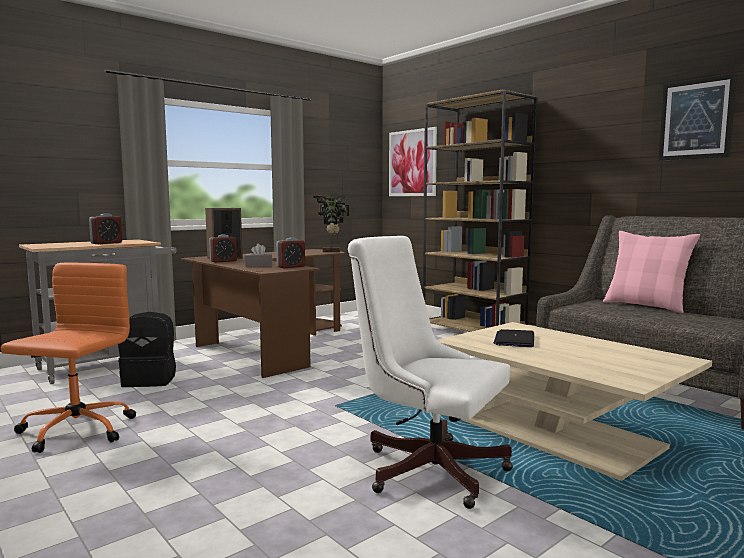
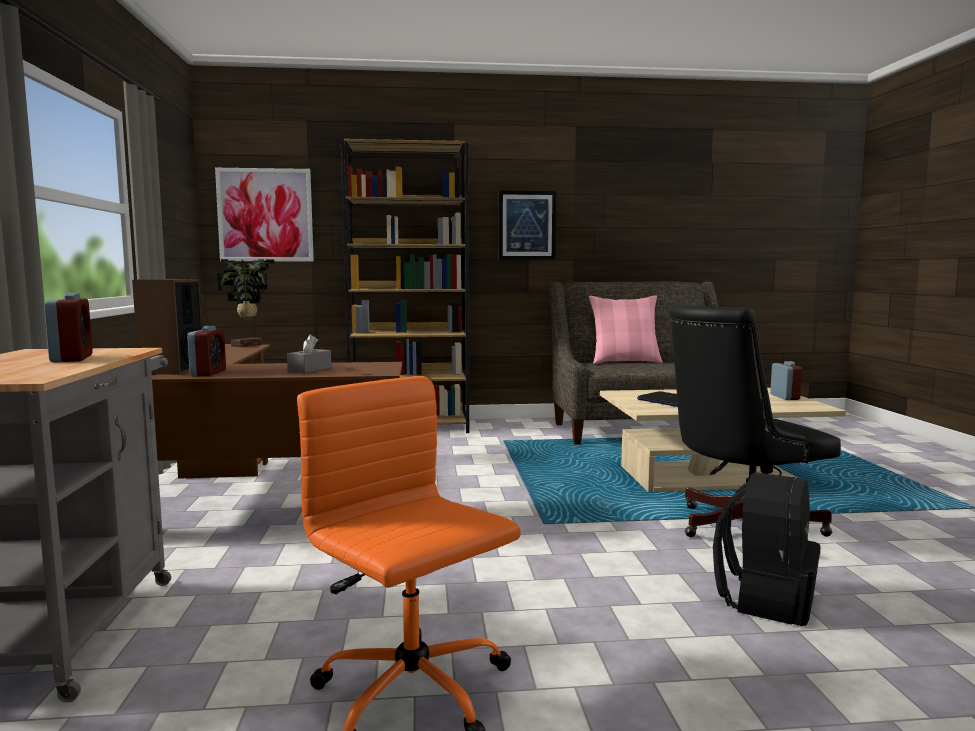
camera: 55 degrees left, 0 degrees up
black backpack [118,312,176,387] -> black backpack moved to [713,472,821,626]
alarm clock [276,238,305,268] -> alarm clock moved to [770,361,802,400]
white office chair [348,236,513,509] -> black office chair [668,303,841,537]
picture [658,73,737,161] -> picture moved to [499,190,556,260]

